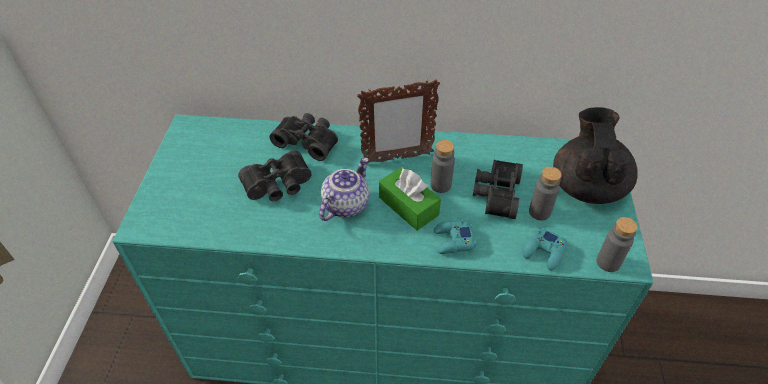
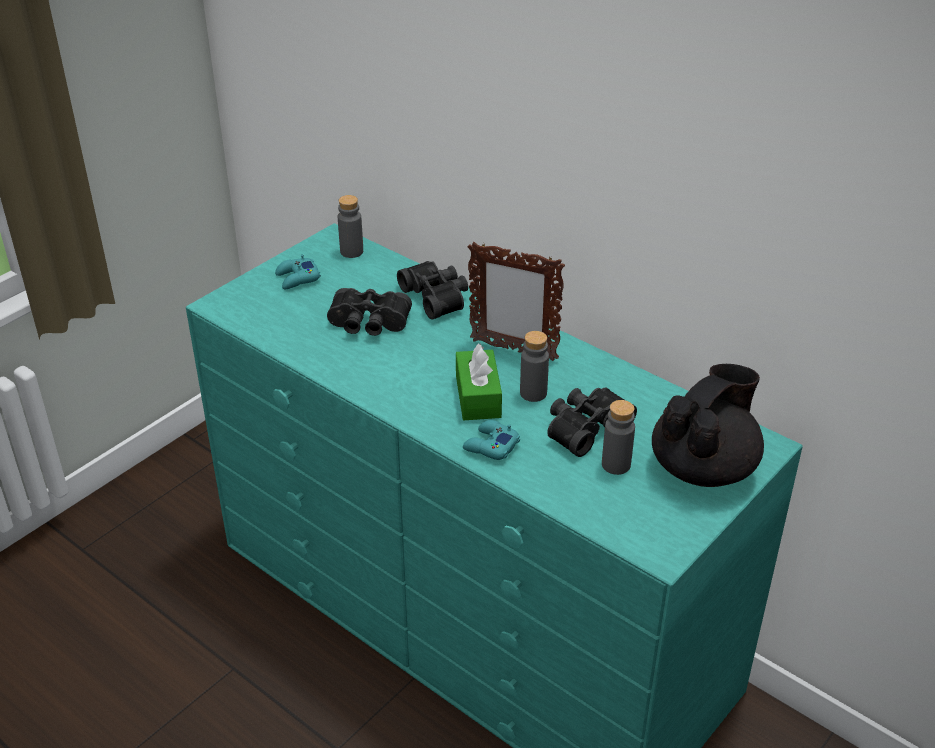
camera: 35 degrees right, 10 degrees down
teapot [319,158,369,221] -> none
turquoise game controller [523,228,567,270] -> turquoise game controller moved to [275,255,321,289]
grey bottle [596,217,638,272] -> grey bottle moved to [338,195,363,258]

